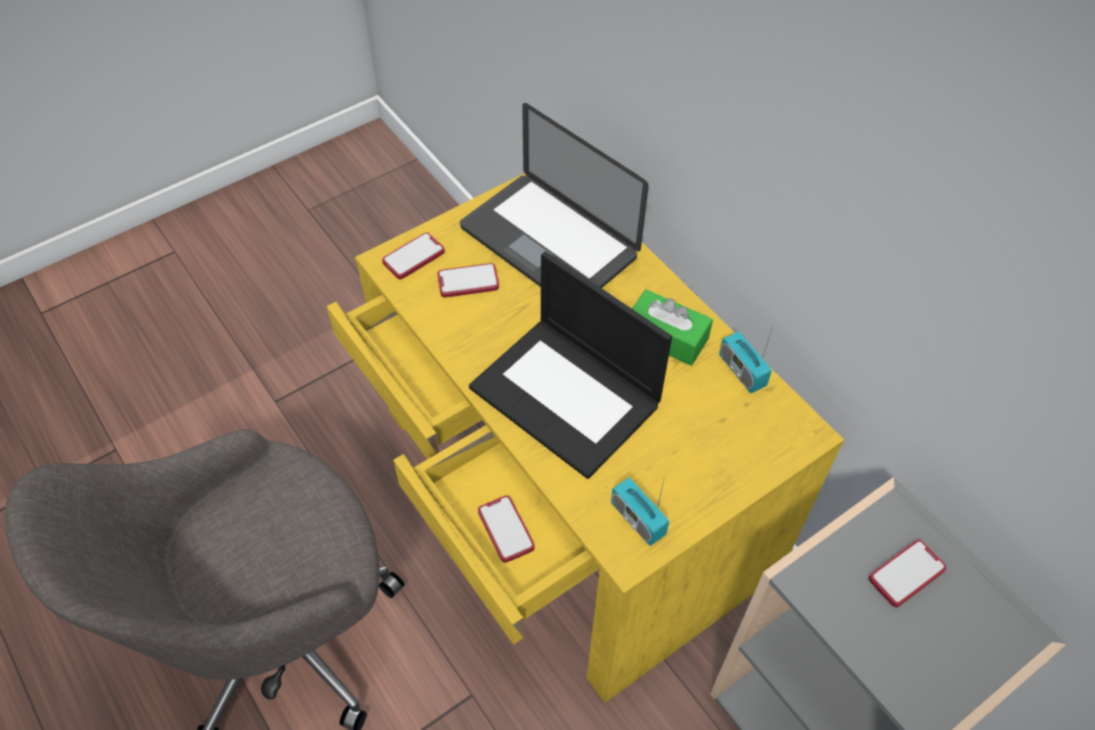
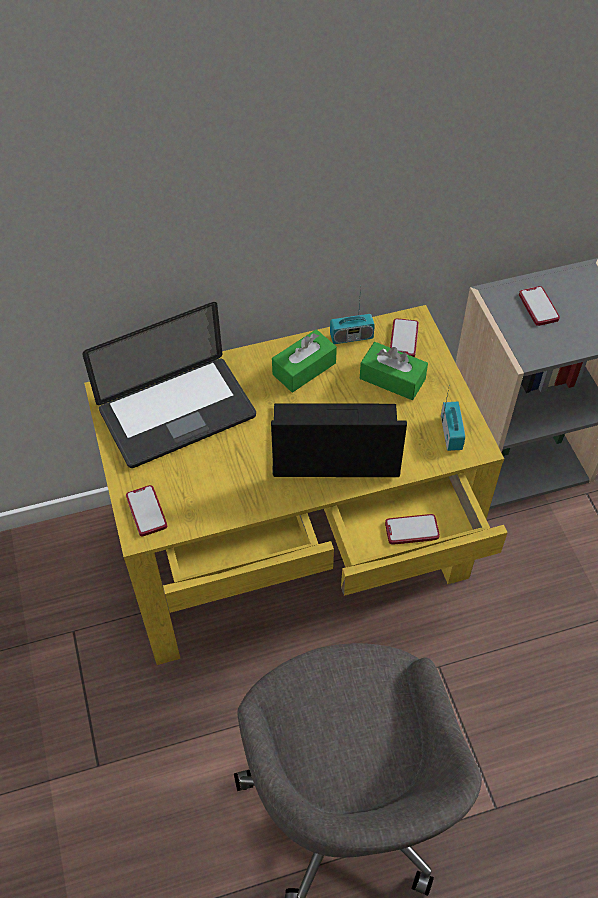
camera: 70 degrees left, 0 degrees up
phone [437,263,499,298] -> phone moved to [390,319,419,357]
laptop [469,251,672,479] -> laptop turned 150 degrees counterclockwise [271,404,407,477]
radio [611,477,669,546] -> radio turned 75 degrees counterclockwise [441,389,465,451]
none -> green tissue box [360,342,428,400]

